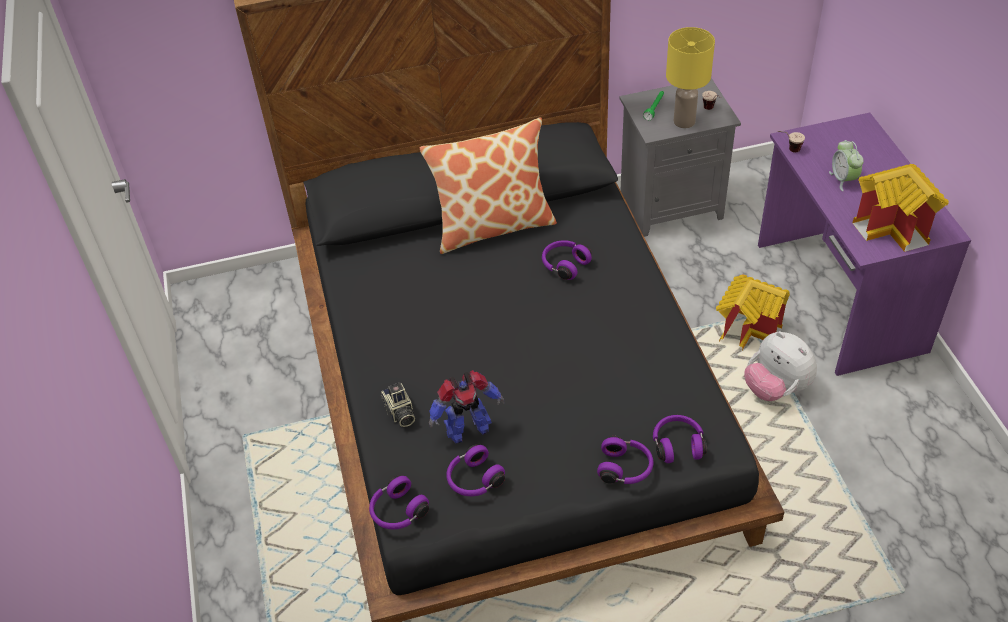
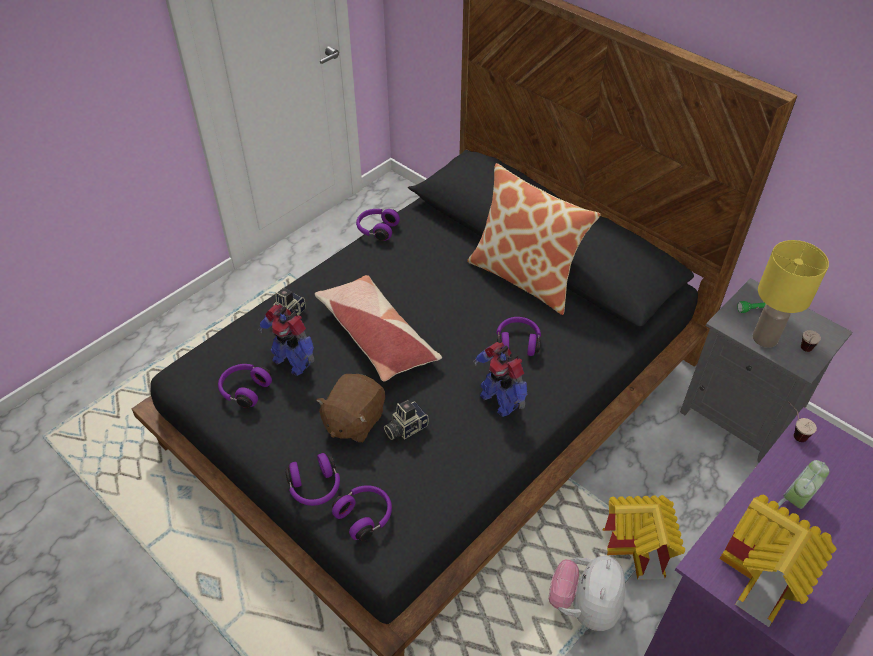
camera: 55 degrees right, 0 degrees up
purple headphones [369,476,429,529] -> purple headphones moved to [356,209,400,241]
none -> pillow [315,275,442,382]
none -> brown plush toy [316,374,385,442]
none -> camera [384,400,429,440]
none -> toy robot [473,342,527,417]

